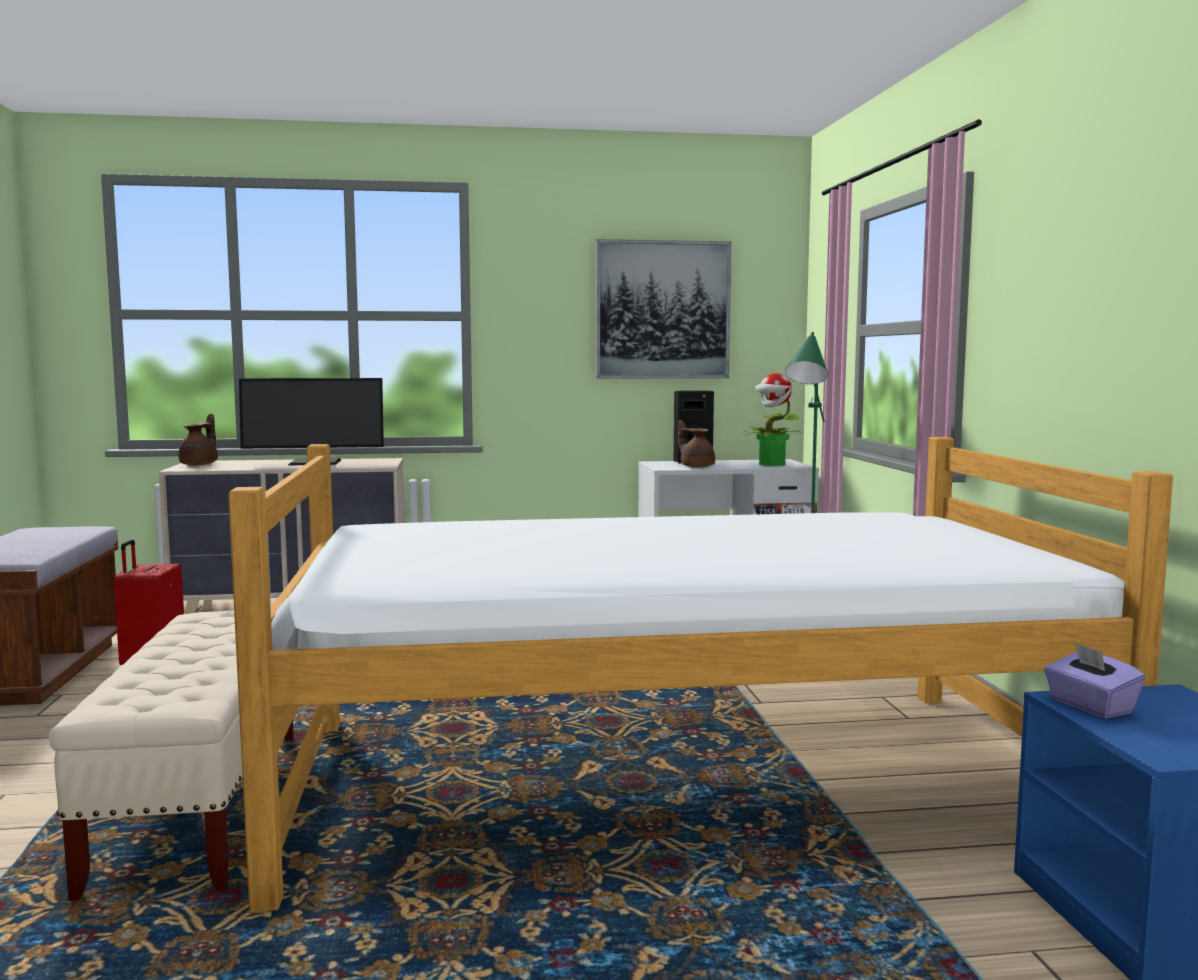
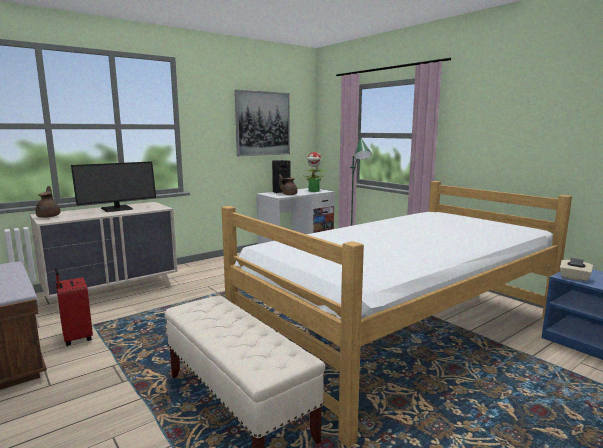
camera: 30 degrees left, 5 degrees up
purple tissue box [1044,642,1145,718] -> beige tissue box [560,257,593,282]

